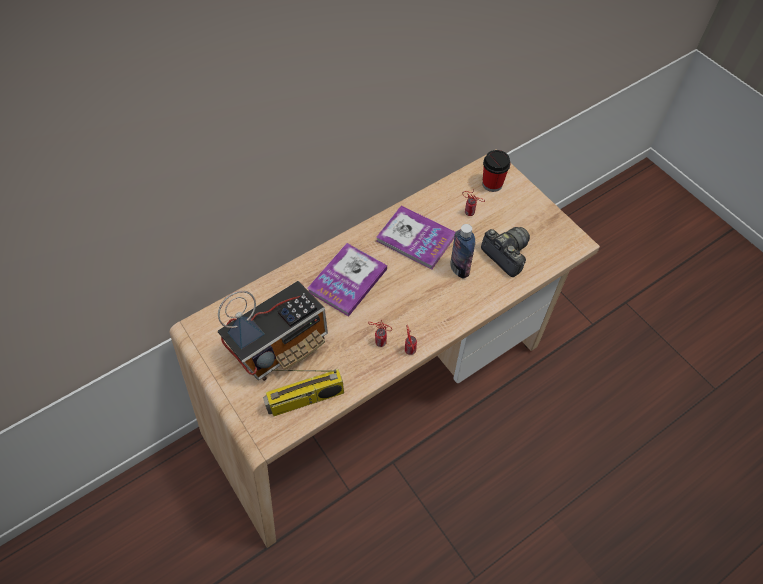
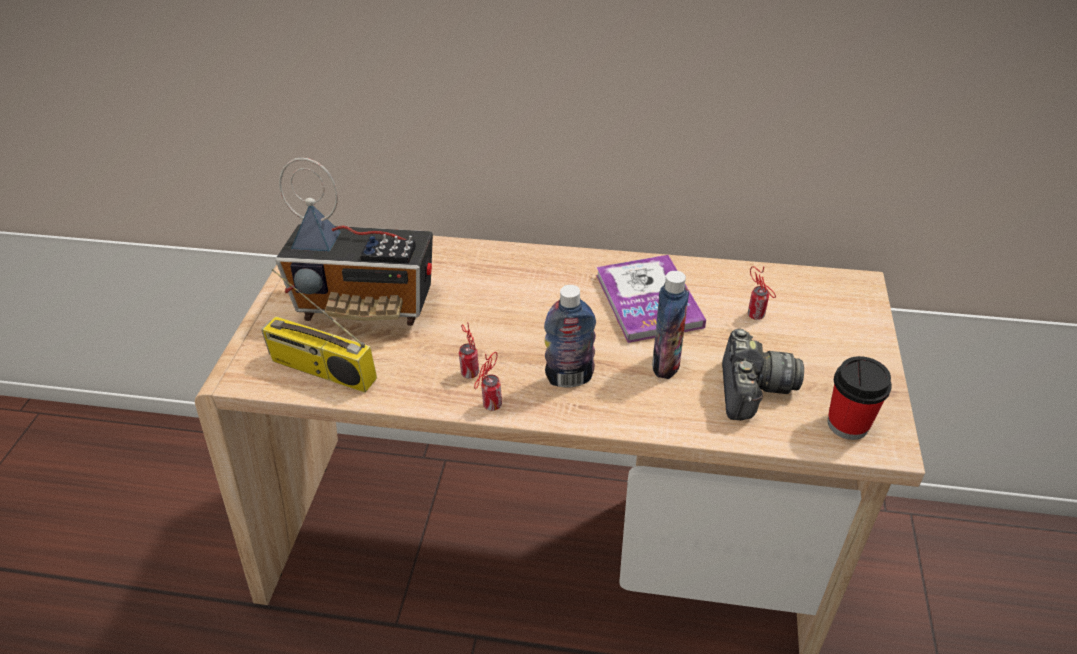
camera: 45 degrees right, 15 degrees down
book [307,243,387,317] -> none
cup [483,150,511,192] -> cup moved to [827,356,892,440]
none -> bottle [544,285,596,388]

